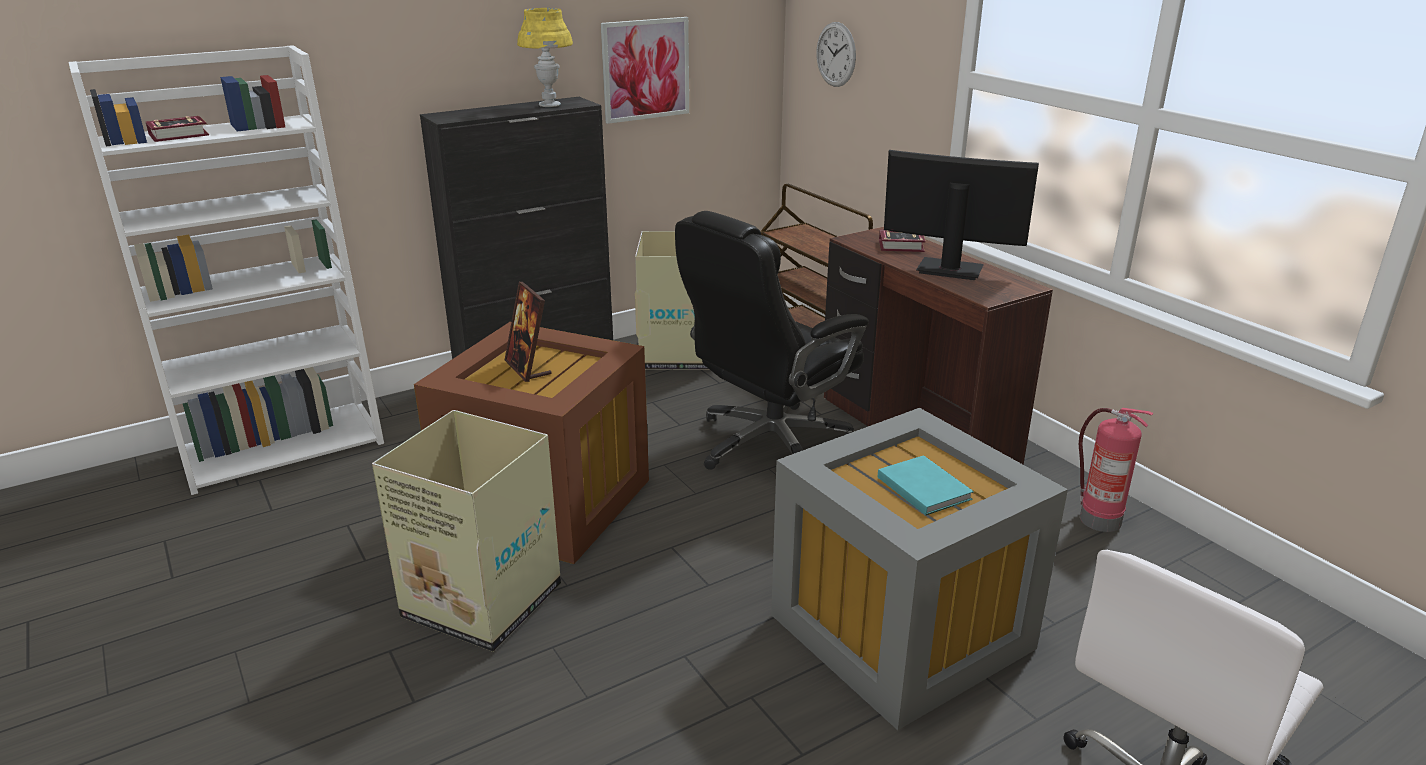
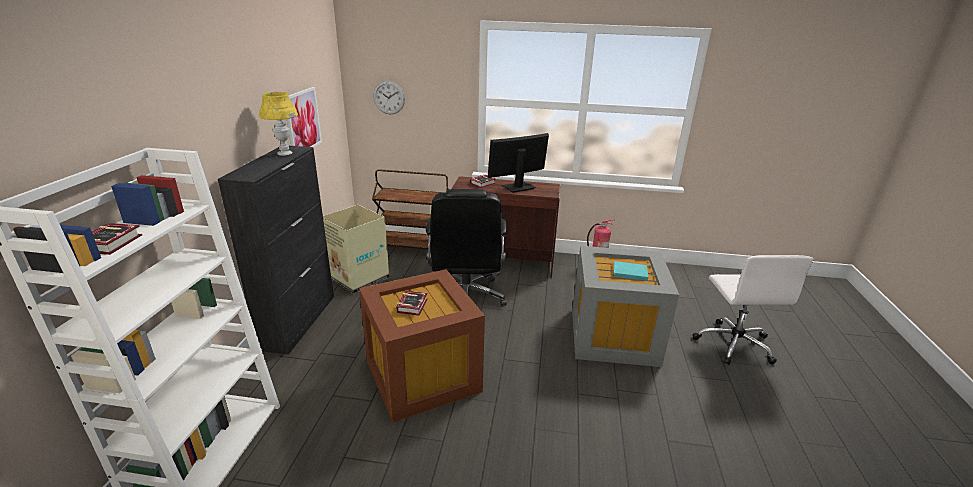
camera: 50 degrees left, 0 degrees up
cardboard box [372,410,561,652] -> none
picture frame [505,282,552,382] -> book [396,291,428,316]

